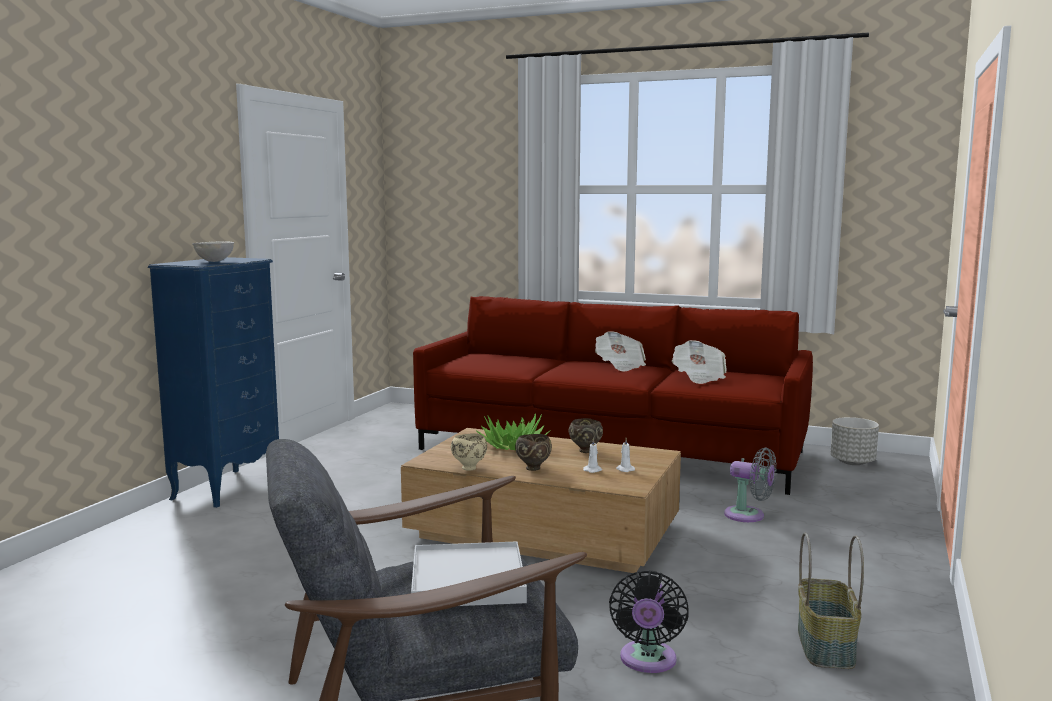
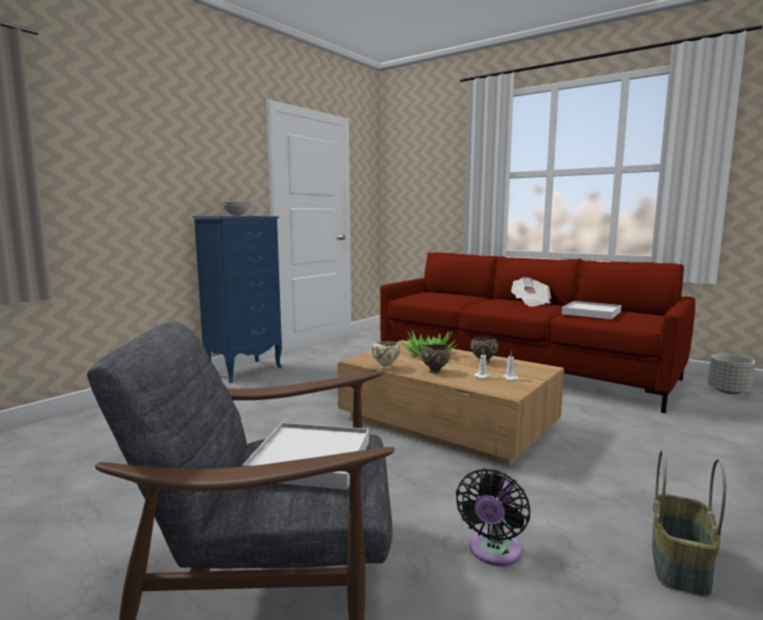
camera: 15 degrees right, 0 degrees up
newspaper [672,340,727,384] -> white tray [562,301,621,319]
grey fan [724,447,777,522] -> none

